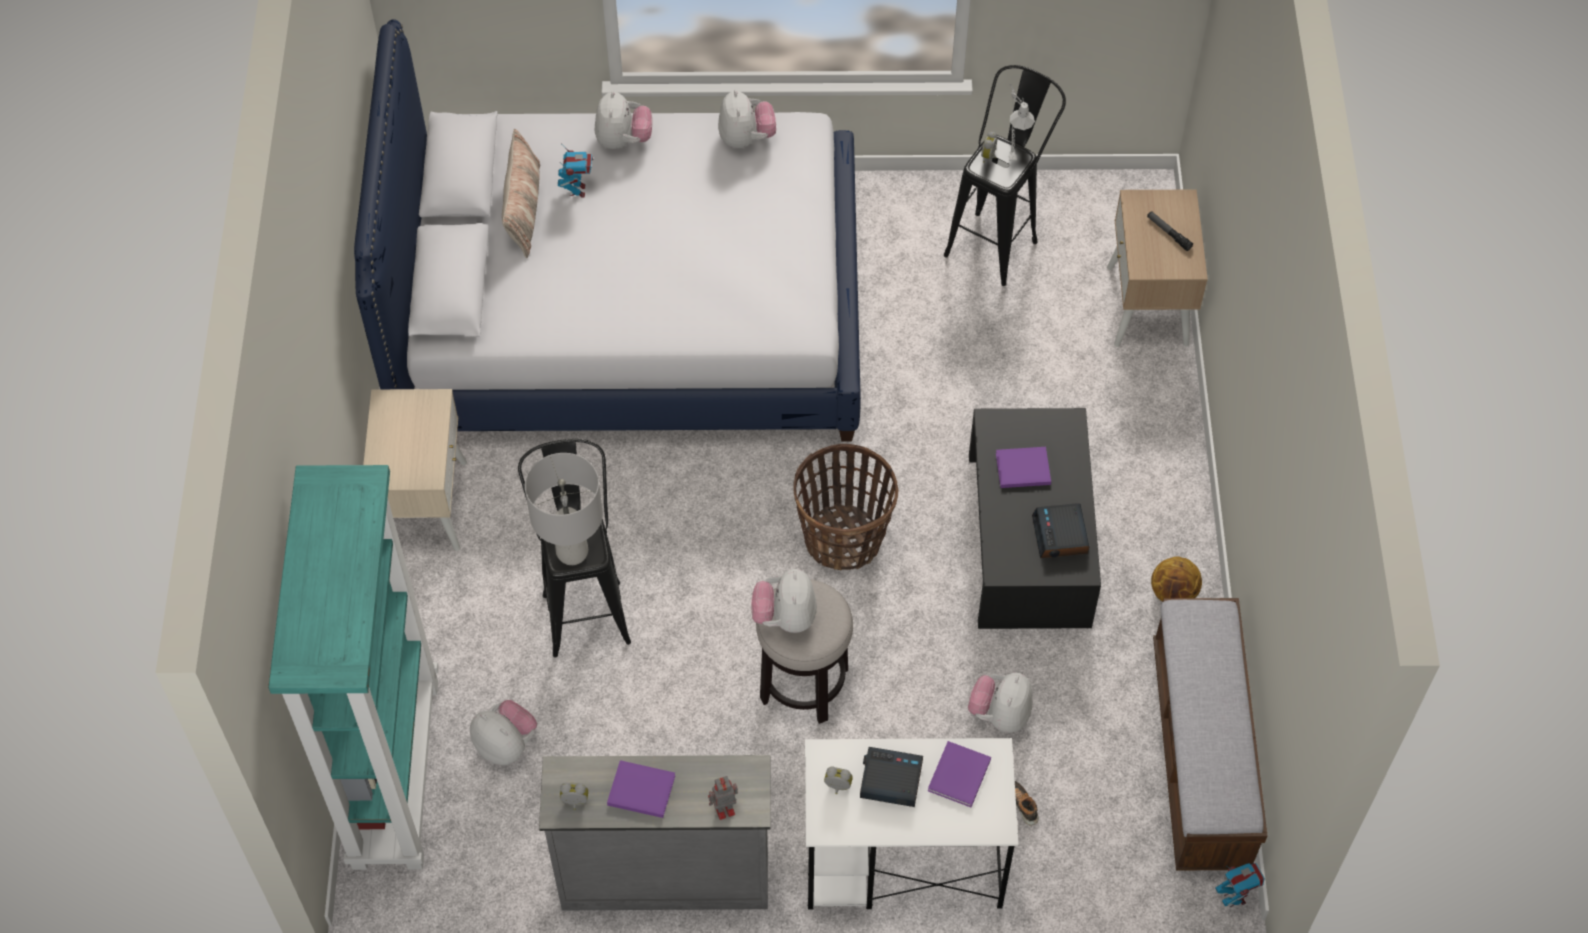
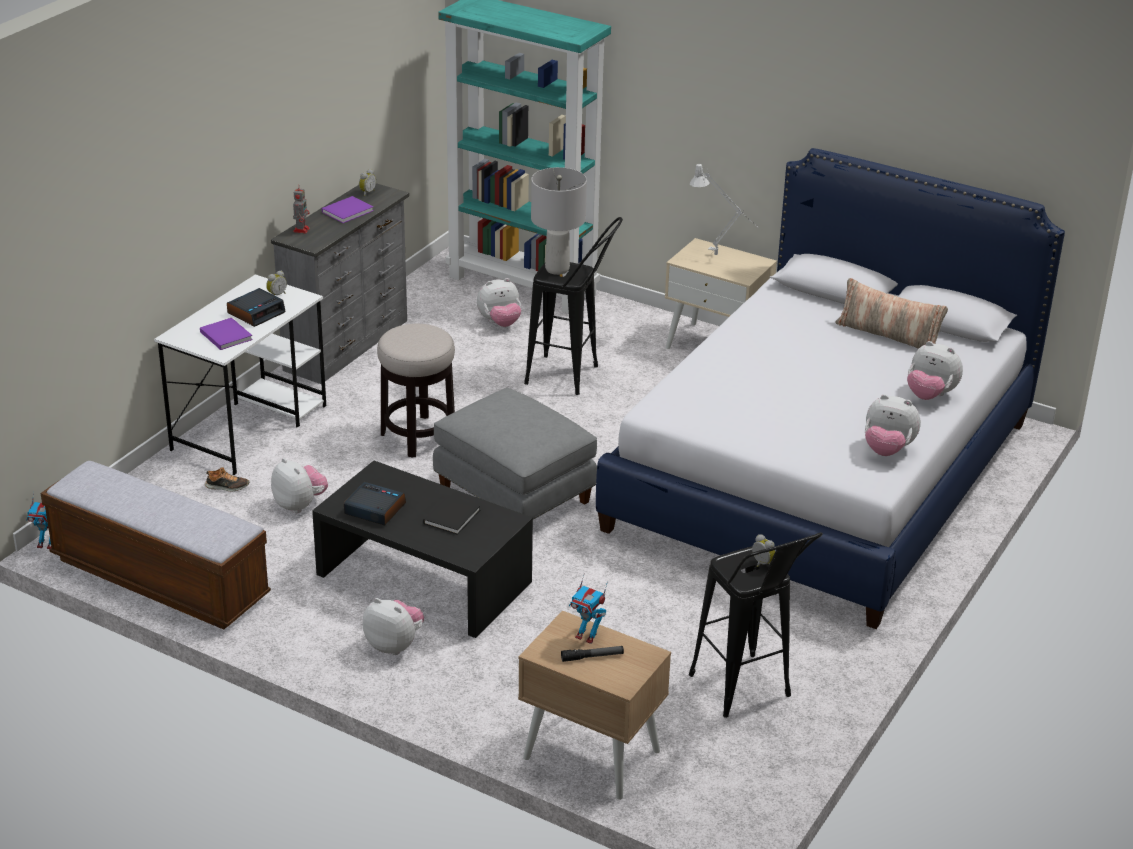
camera: 120 degrees right, 25 degrees down
toy robot [558,147,593,198] -> toy robot moved to [569,573,608,644]
plush toy [751,569,817,633] -> plush toy moved to [363,598,424,655]
basket [794,444,899,570] -> grey ottoman [433,388,597,520]
purple book [996,447,1051,488] -> black book [423,495,480,535]
grey table lamp [1009,84,1035,161] -> grey table lamp moved to [690,164,757,255]
basketball [1151,557,1202,602] -> none

